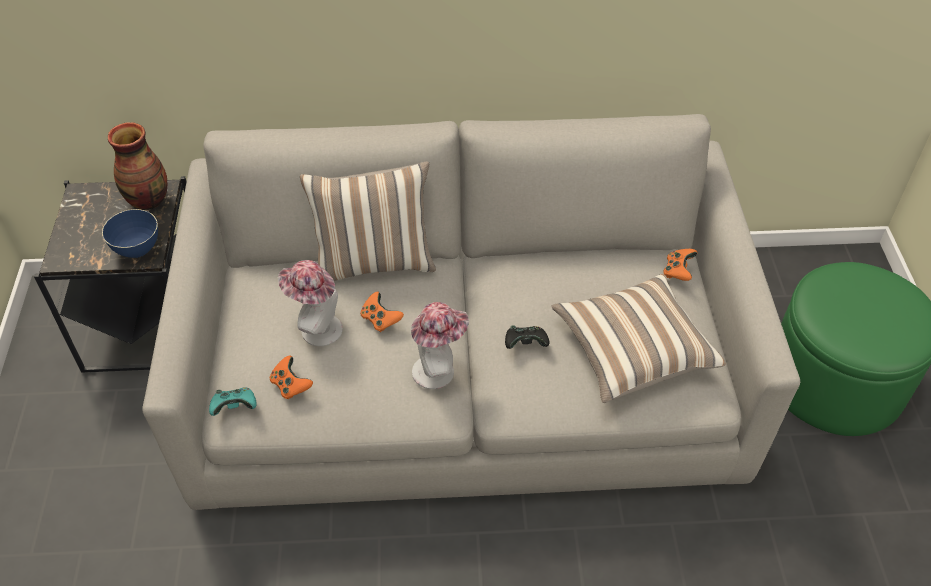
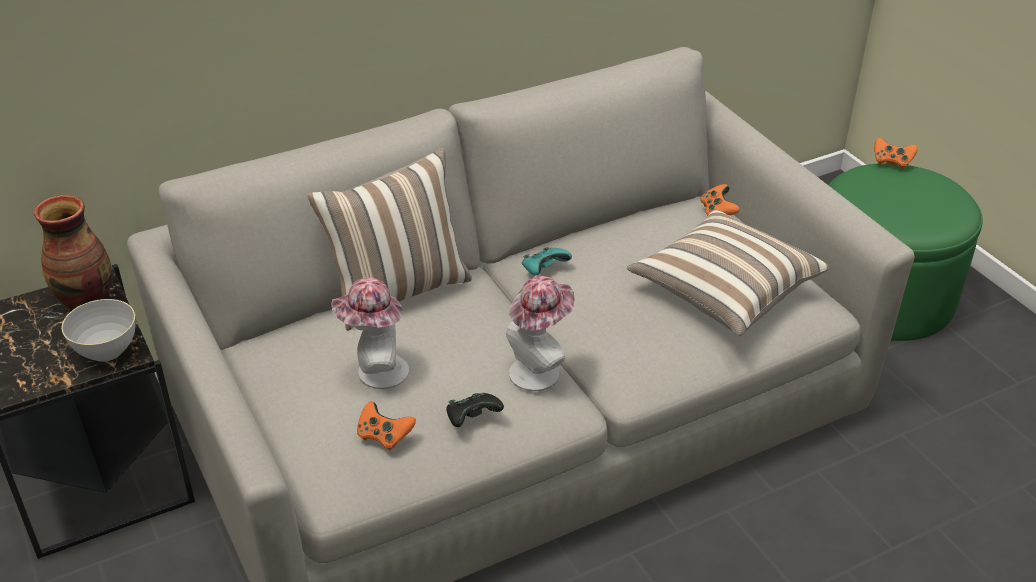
camera: 25 degrees left, 10 degrees down
blue bowl [102,209,158,258] -> grey bowl [61,299,136,362]
turquoise game controller [209,387,257,416] -> turquoise game controller moved to [522,247,572,276]
orange game controller [360,291,404,332] -> orange game controller moved to [874,138,918,170]
black game controller [505,325,550,349] -> black game controller moved to [446,392,504,427]

